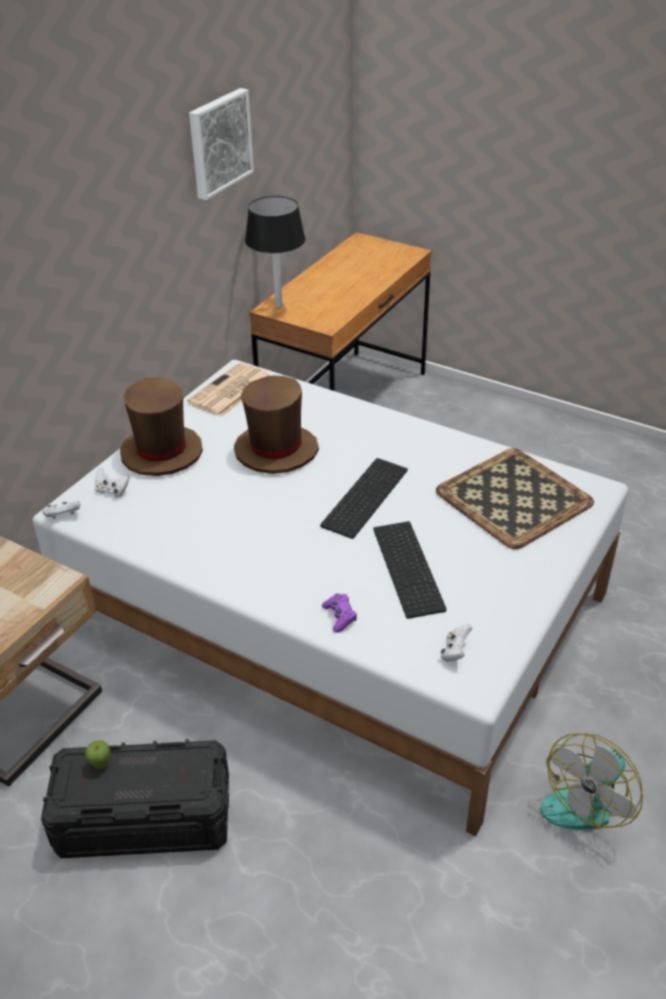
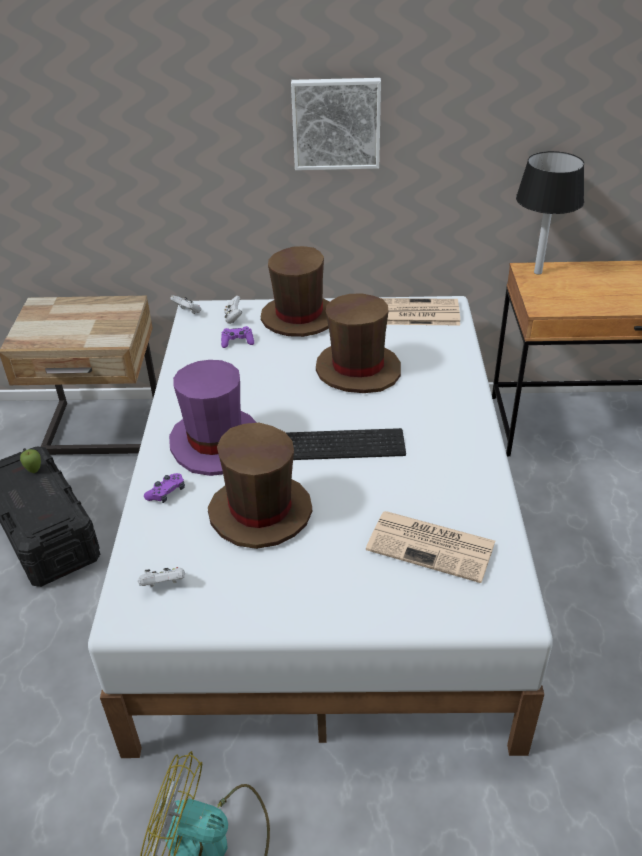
camera: 60 degrees right, 0 degrees up
picture [189,88,254,200] -> picture moved to [291,78,381,170]
keyboard [373,521,447,619] -> brown hat [208,423,312,549]
tray [436,448,594,549] -> newspaper [366,511,495,583]
none -> purple hat [169,360,257,476]
none -> purple game controller [221,326,254,348]

